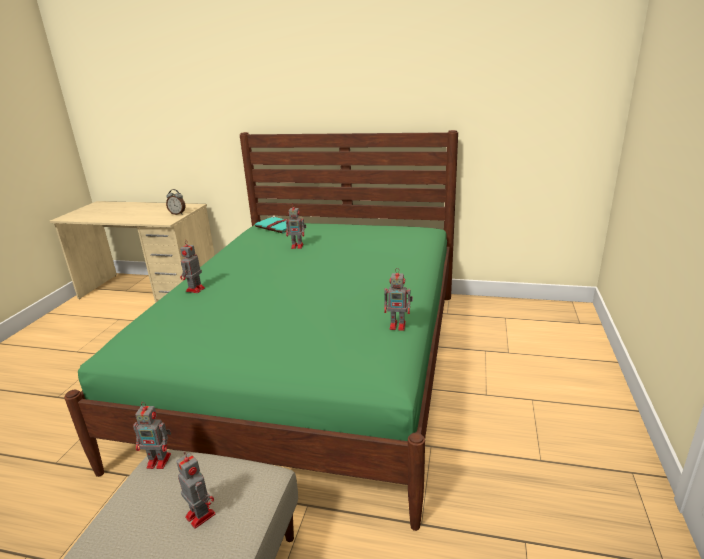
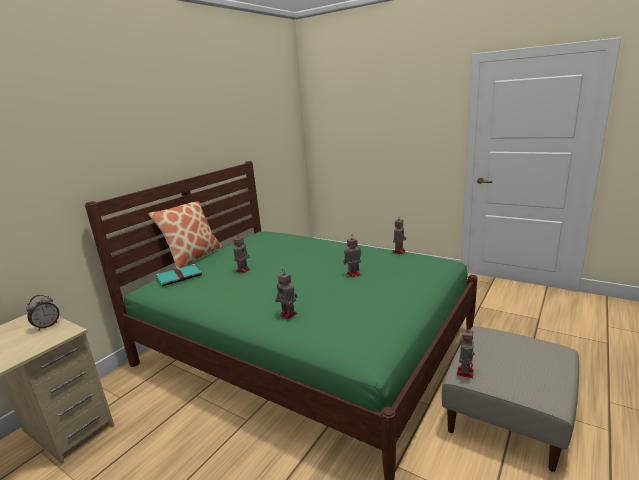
camera: 70 degrees left, 5 degrees down
toy robot [176,451,215,529] -> toy robot moved to [343,237,361,278]
none -> pillow [148,201,223,269]

